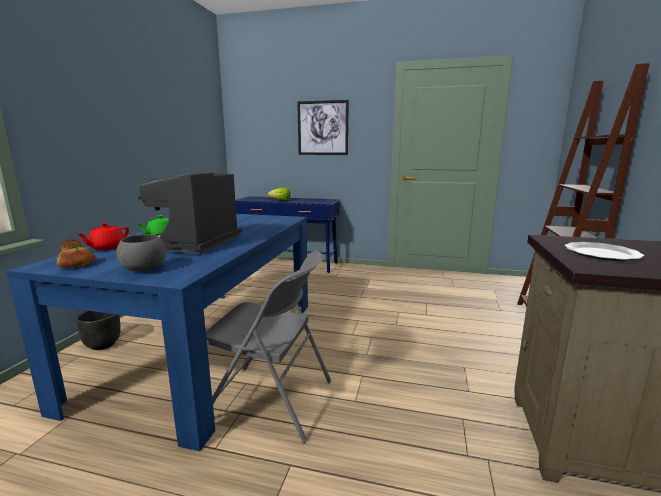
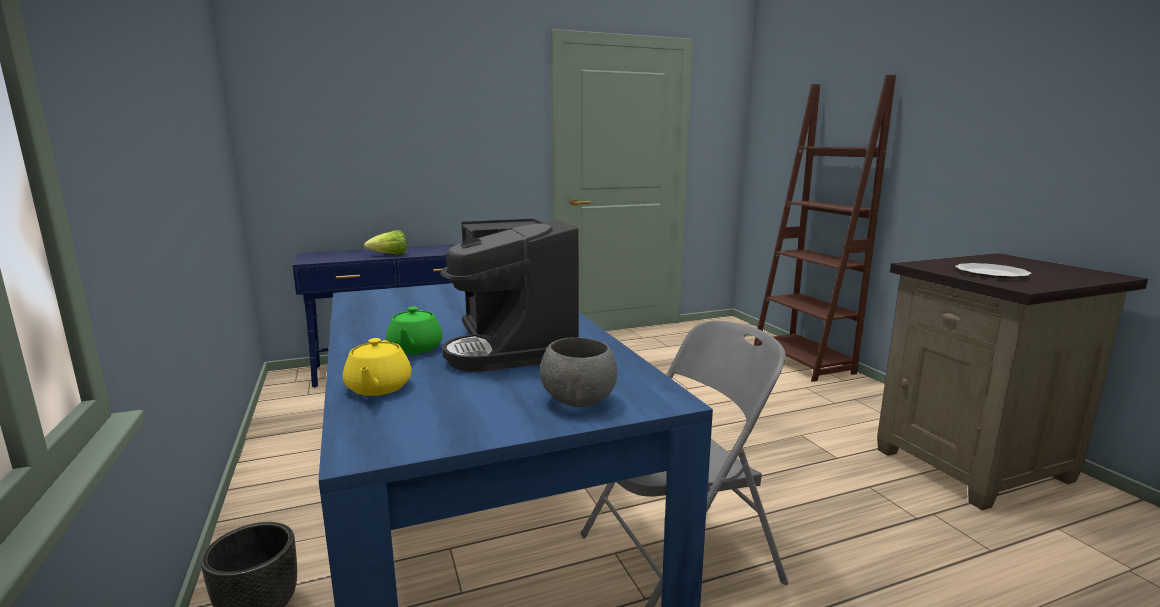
camera: 35 degrees left, 0 degrees up
bread [57,239,95,268] -> none
red teapot [77,223,129,250] -> yellow teapot [343,338,411,396]
picture [297,100,349,155] -> none

